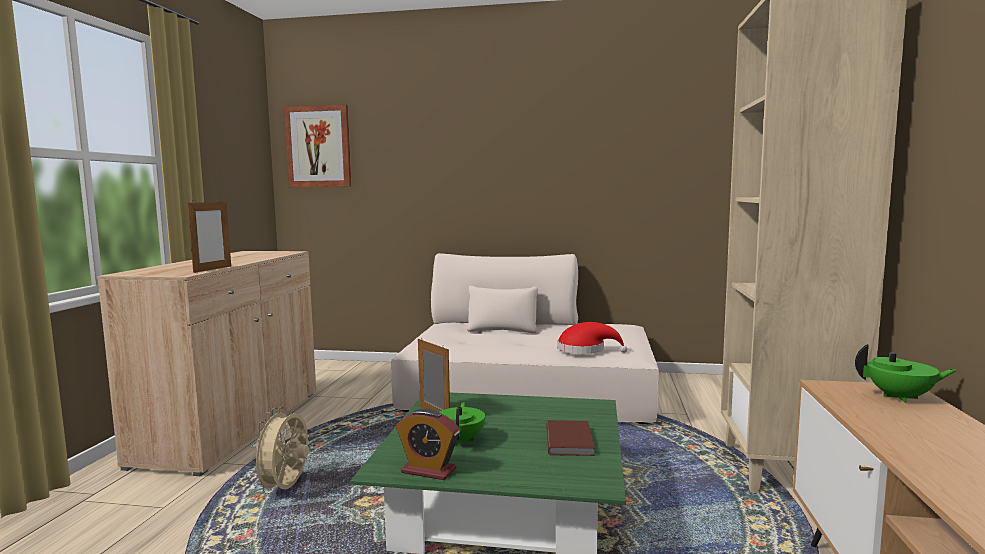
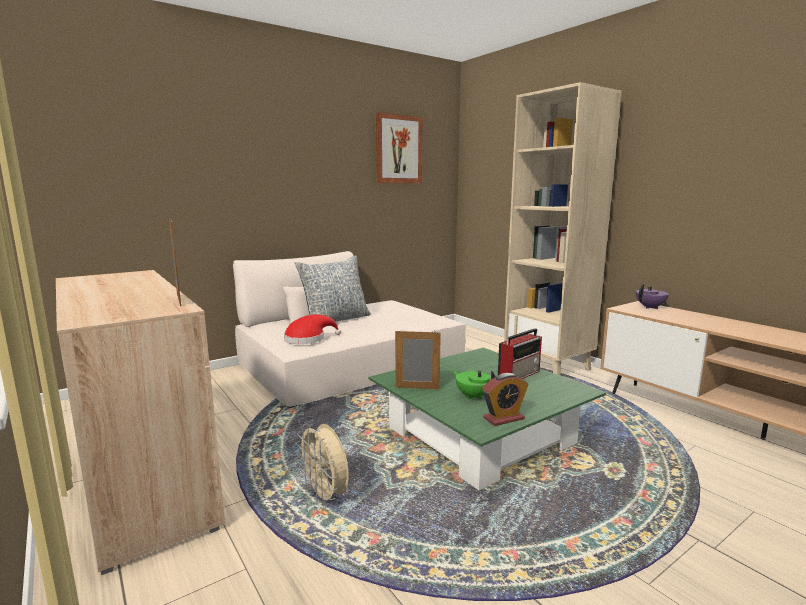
camera: 45 degrees left, 5 degrees up
picture [284,104,352,187] -> picture moved to [376,113,422,183]
brown book [546,420,595,456] -> radio [498,328,542,379]
red hat [557,322,627,354] -> red hat moved to [284,315,341,344]
green teapot [855,344,957,403] -> purple teapot [636,284,669,309]
none -> pillow [295,255,371,322]

